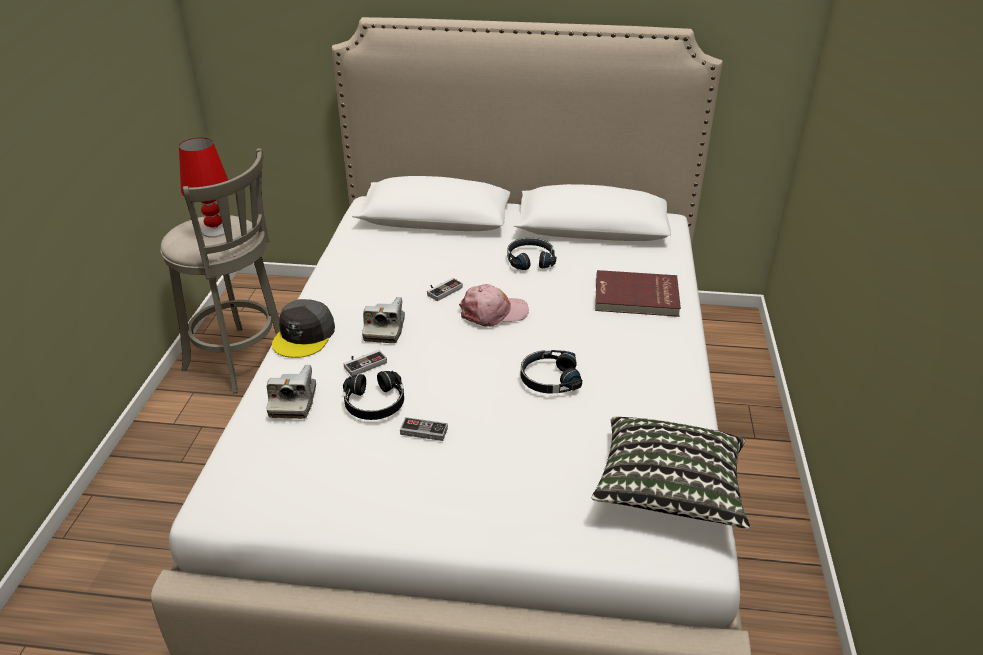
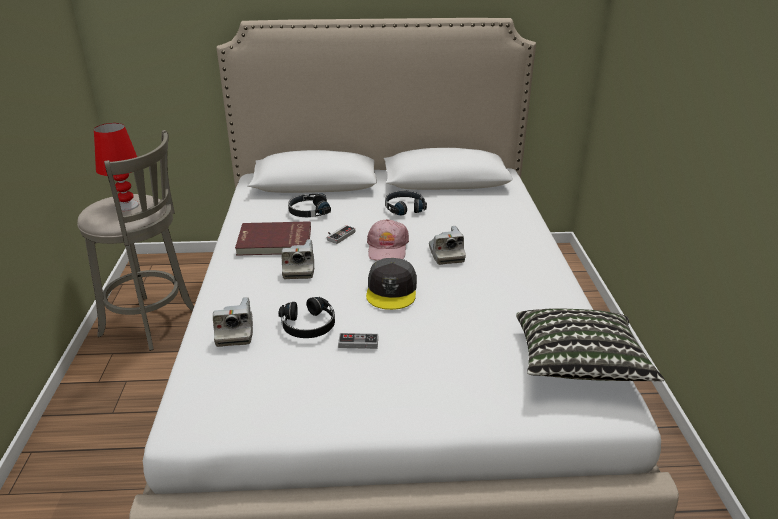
camera: 10 degrees left, 5 degrees down
grey cap [272,299,335,358] -> grey cap moved to [366,258,417,310]
game controller [343,350,387,376] -> none
pink cap [459,284,529,327] -> pink cap turned 120 degrees clockwise [367,219,409,260]
black headphones [521,350,582,393] -> black headphones moved to [288,193,331,217]
red book [595,270,681,317] -> red book moved to [235,221,311,256]
none -> camera [429,226,466,265]

